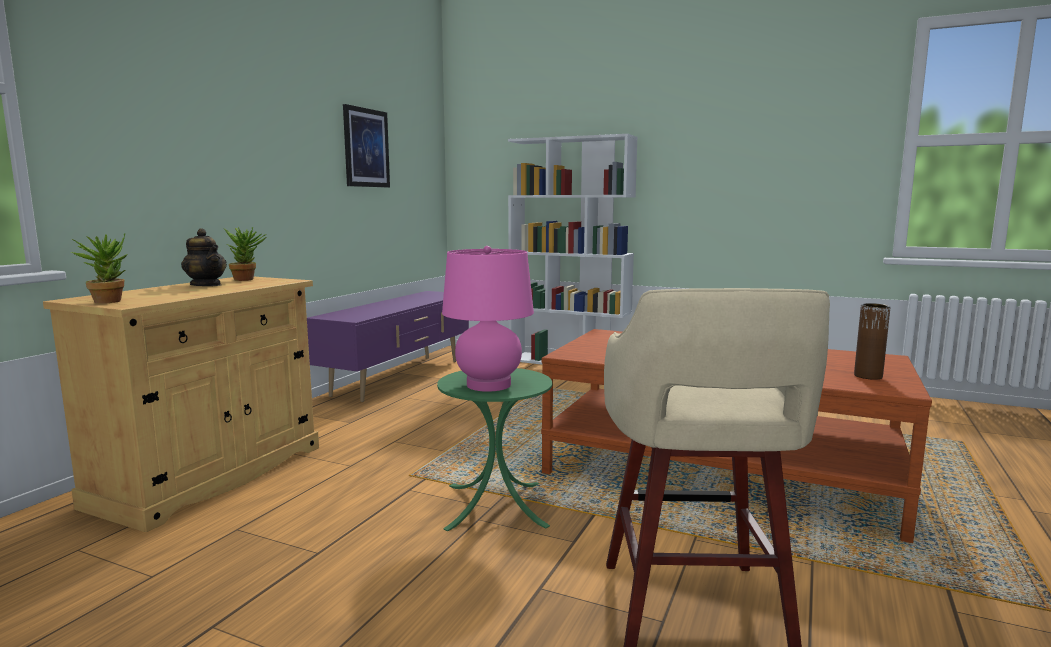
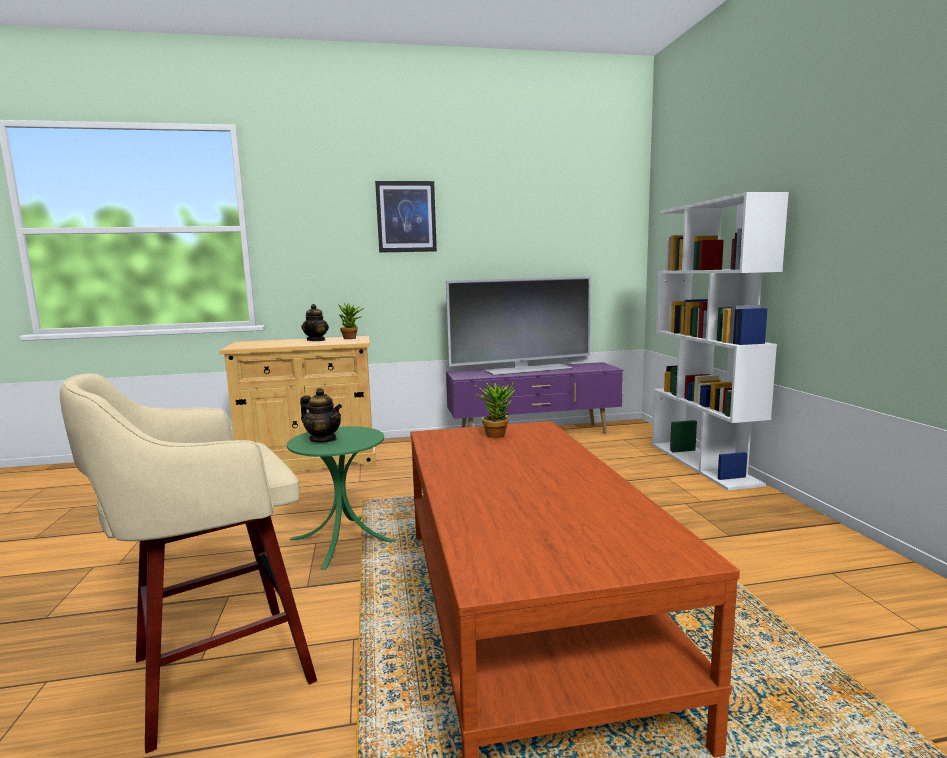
camera: 55 degrees right, 0 degrees up
potted plant [71,233,127,304] -> potted plant moved to [475,382,515,438]
picture [343,104,390,187] -> picture moved to [375,181,437,253]
pink table lamp [442,246,534,392] -> teapot [300,388,342,442]
brown vase [854,303,891,380] -> none
none -> television [446,276,591,376]

